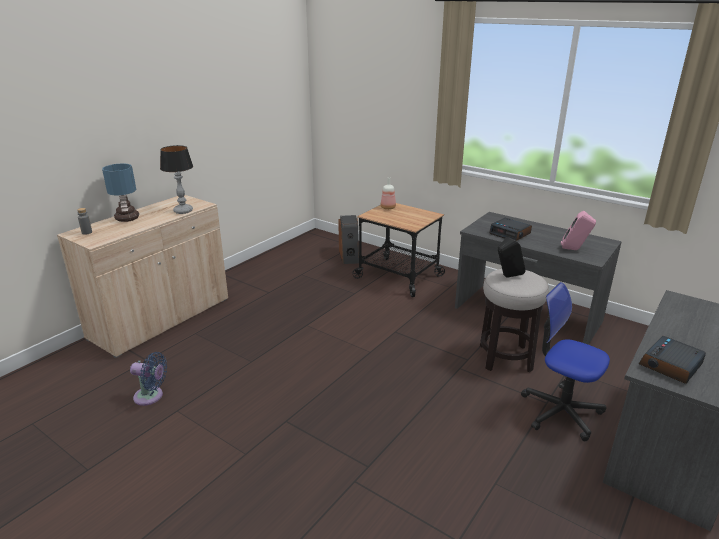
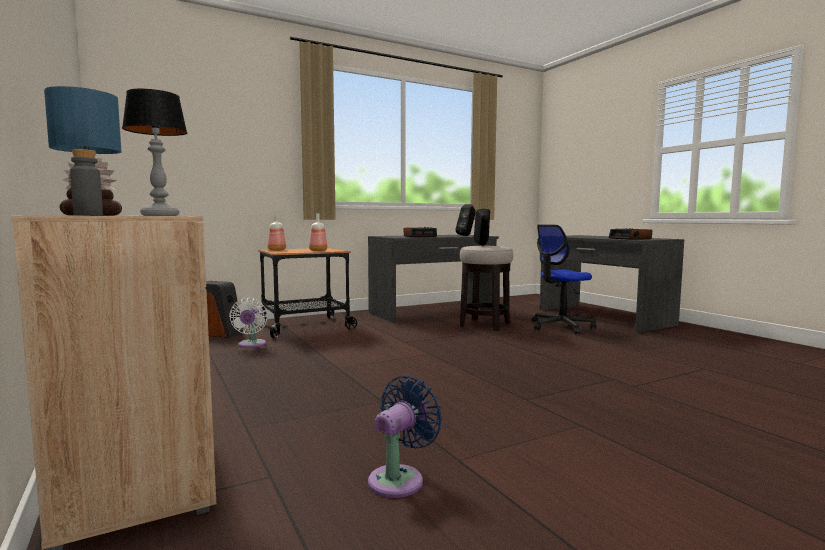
camera: 65 degrees left, 20 degrees down
pink speaker [561,211,596,250] -> black speaker [456,204,476,236]
none -> white fan [229,298,268,348]
none -> bottle [309,214,327,251]

